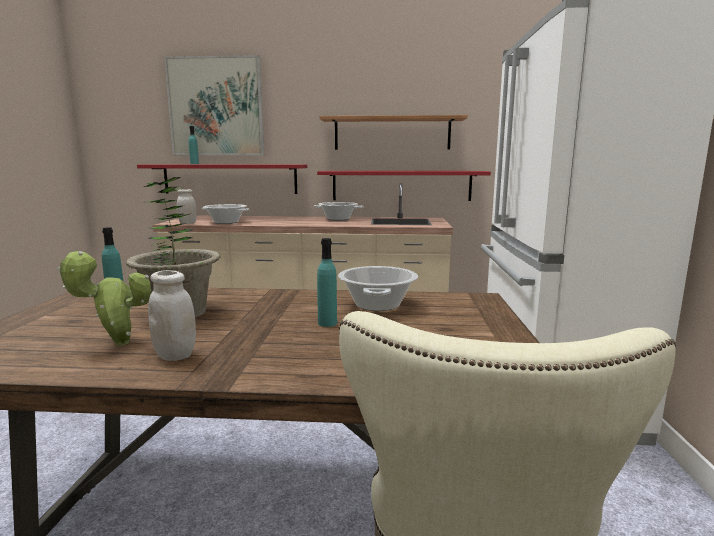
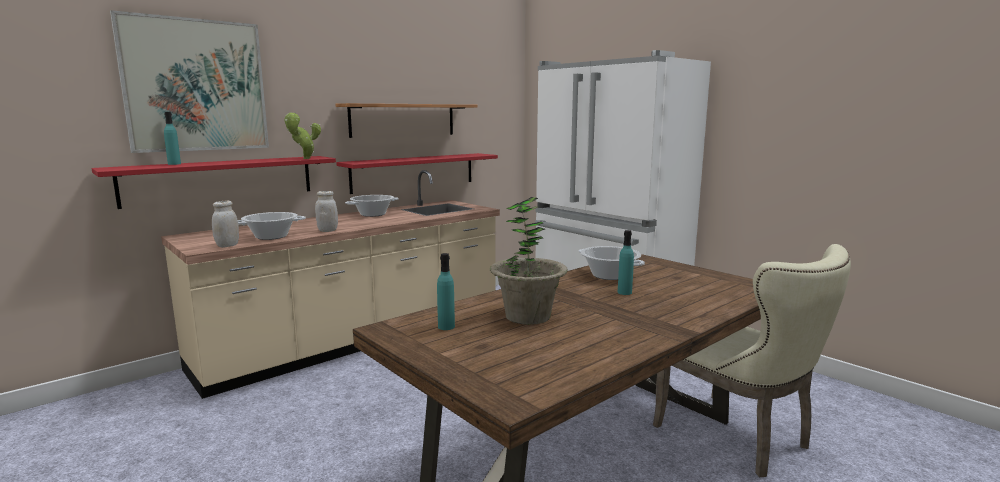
camera: 45 degrees left, 0 degrees up
potted plant [57,251,151,346] -> potted plant moved to [284,112,321,159]
white jar [148,270,196,361] -> white jar moved to [315,191,338,232]

